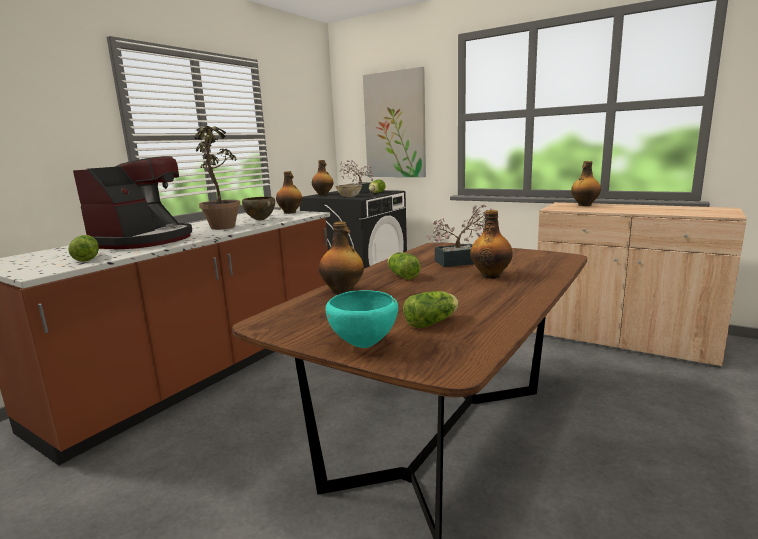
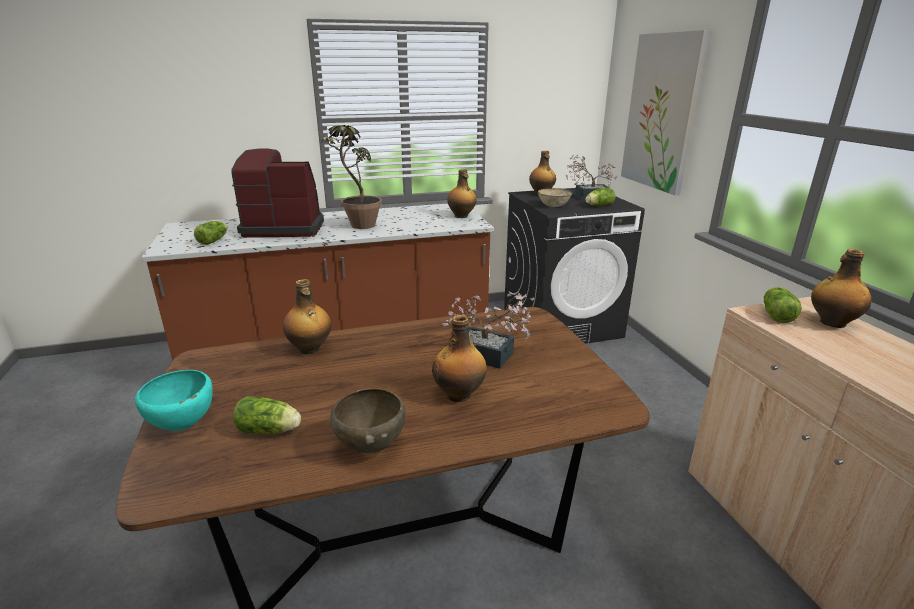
camera: 40 degrees right, 10 degrees up
coffee machine [73,156,192,249] -> coffee machine turned 150 degrees counterclockwise [231,148,324,238]
brown bowl [242,197,275,221] -> brown bowl moved to [330,388,406,453]
lettuce [388,253,421,280] -> lettuce moved to [764,287,802,323]

